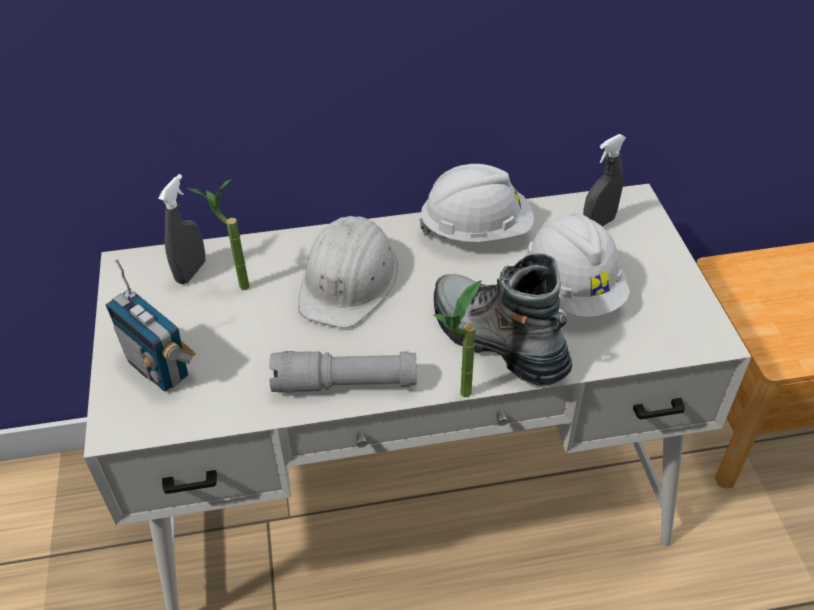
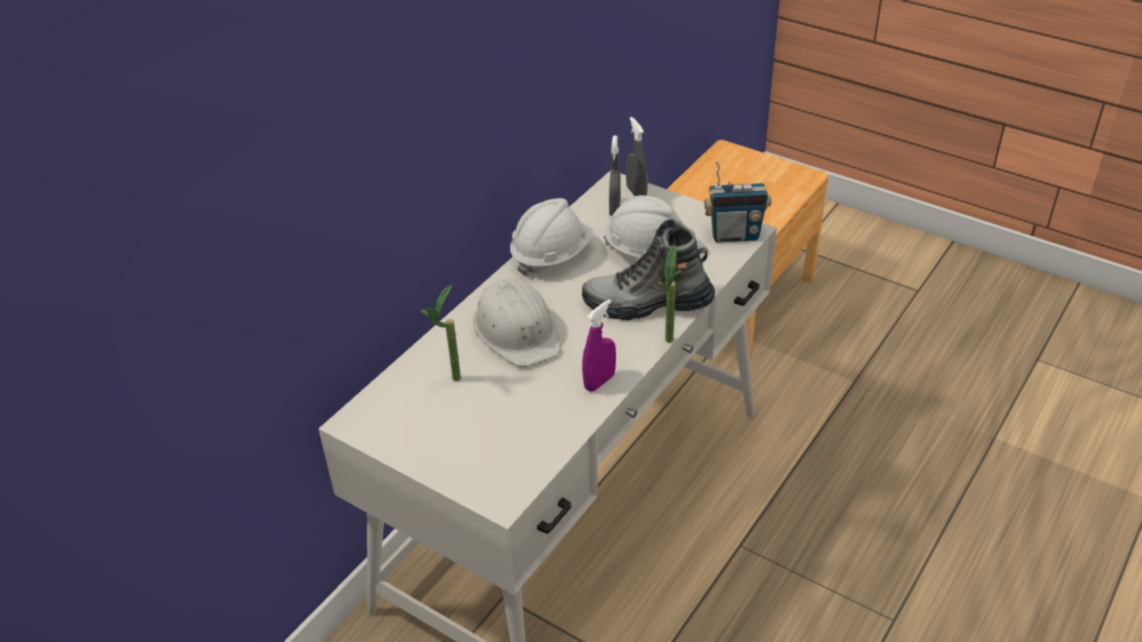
camera: 45 degrees left, 5 degrees down
radio [106,259,196,392] -> radio moved to [704,160,771,243]
grey spray bottle [158,174,205,284] -> grey spray bottle moved to [626,117,648,196]
grey flashlight [269,351,417,393] -> purple spray bottle [582,300,616,392]

